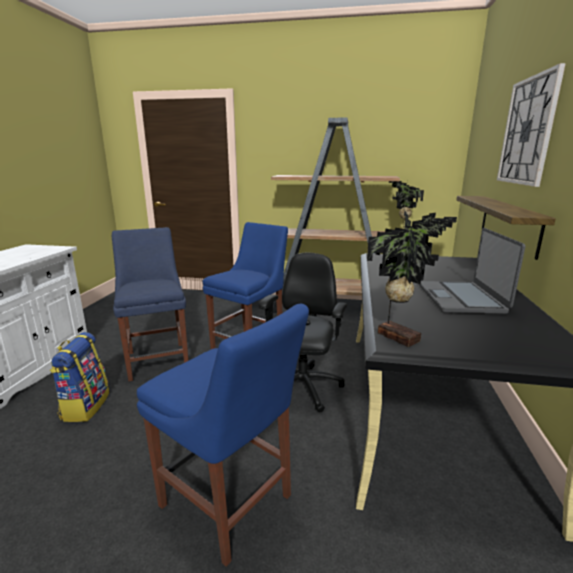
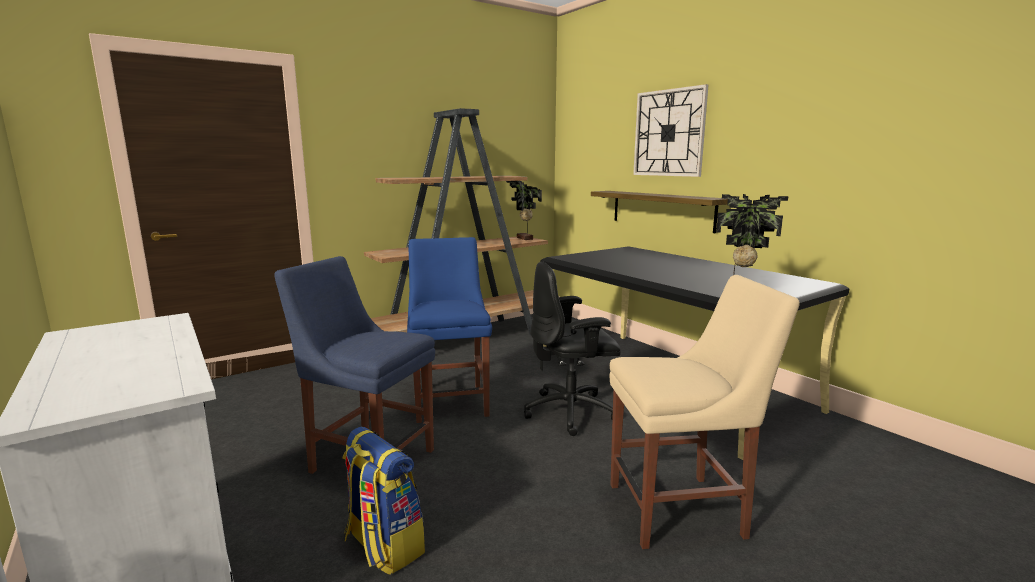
camera: 45 degrees left, 5 degrees down
blue chair [137,304,309,567] -> beige chair [610,275,800,549]
black office chair [259,253,347,412] -> black office chair turned 75 degrees counterclockwise [524,261,621,436]
laptop [419,228,525,314] -> none

